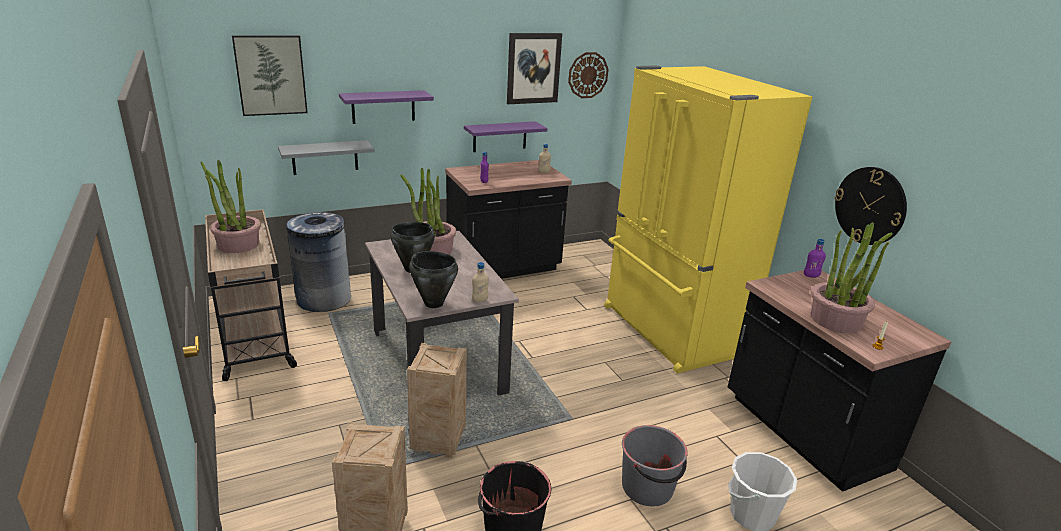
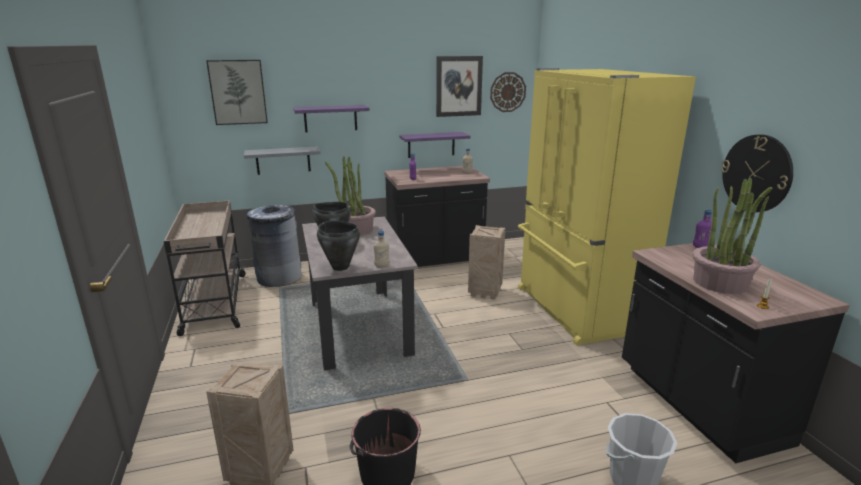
camera: 10 degrees right, 5 degrees down
potted plant [201,160,261,253] -> none
crate [407,343,467,458] -> crate moved to [468,225,505,300]
grey bucket [622,425,688,506] -> none

